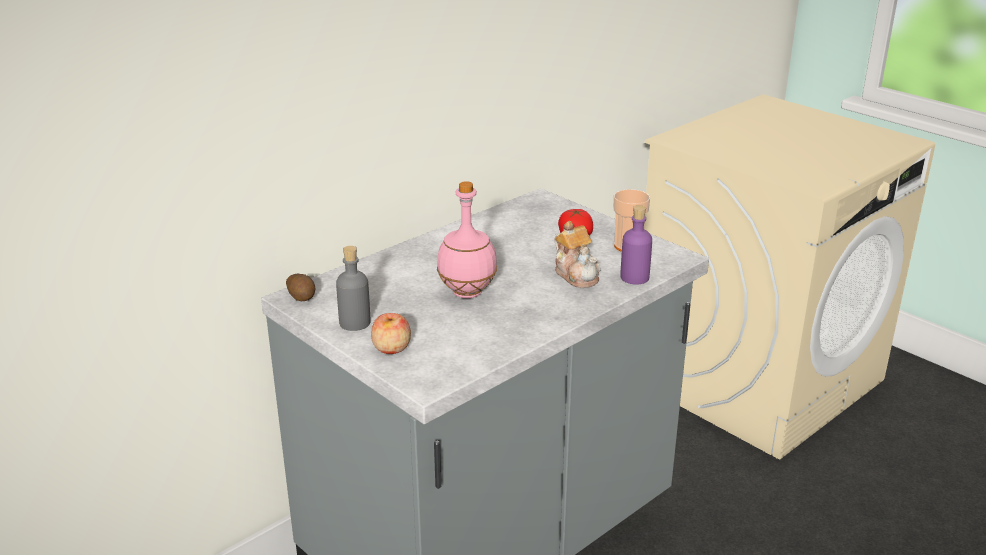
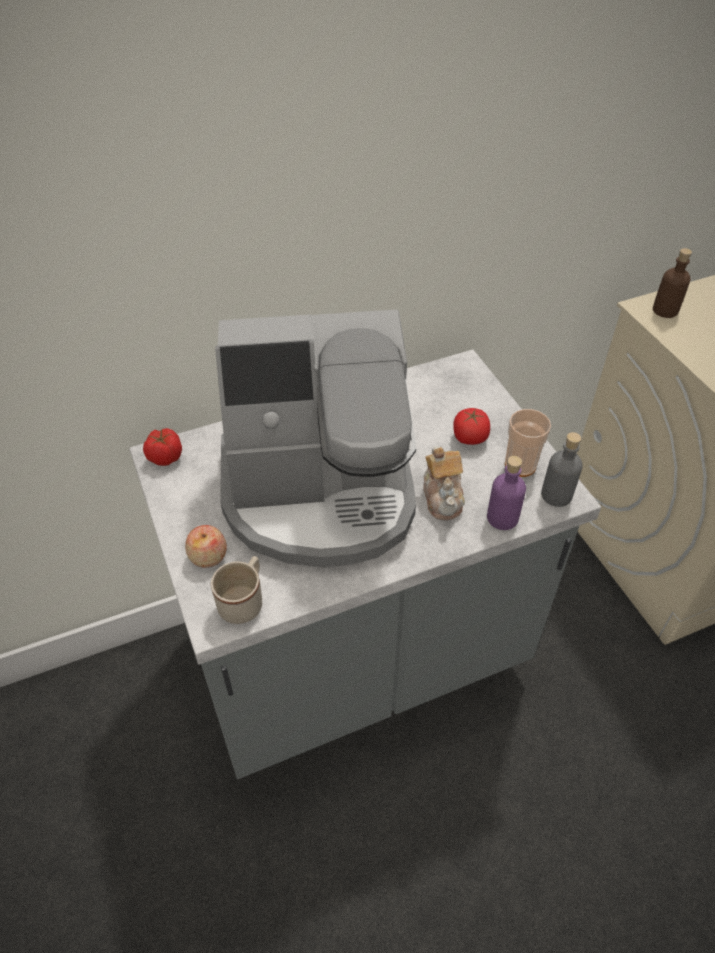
camera: 20 degrees right, 20 degrees up
potato [286,274,315,301] -> tomato [143,428,182,466]
grey bottle [336,246,370,331] -> grey bottle moved to [541,432,583,507]
pink bottle [437,181,497,298] -> coffee machine [215,309,416,568]
none -> beige mug [211,556,262,624]
none -> brown bottle [653,248,692,318]

